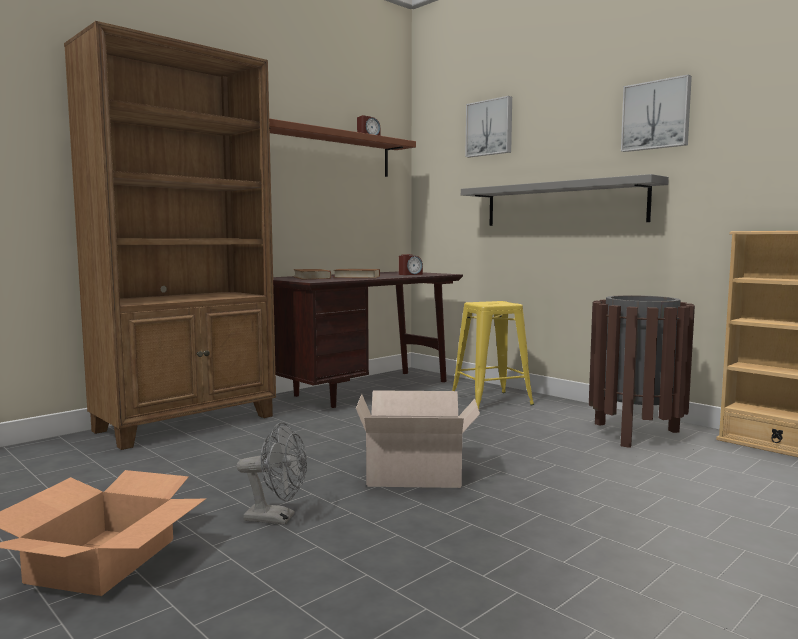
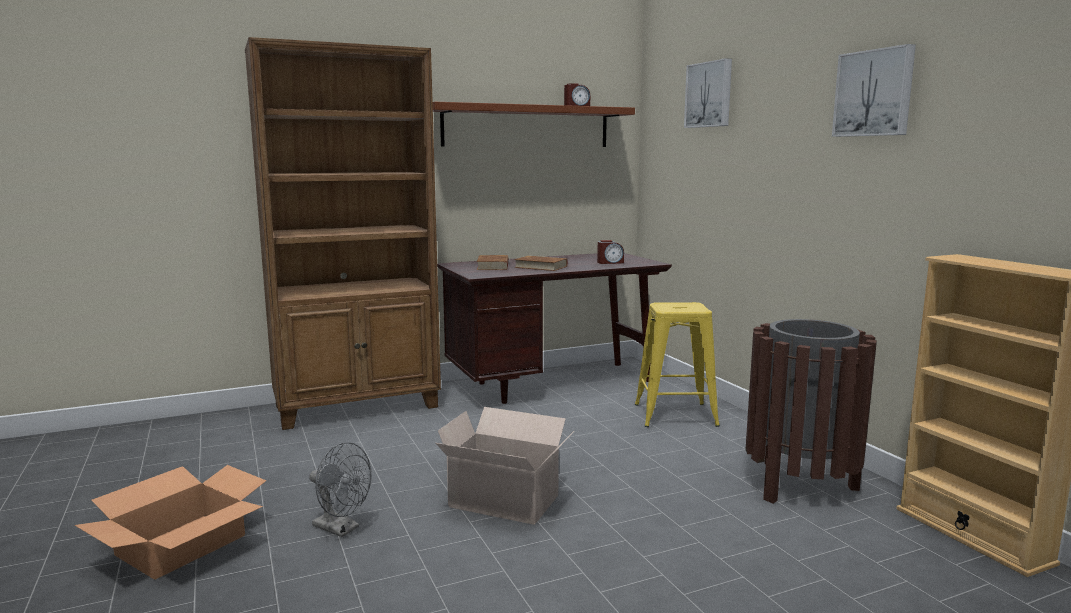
camera: 20 degrees right, 5 degrees up
grey shelf [461,174,669,226] -> none

